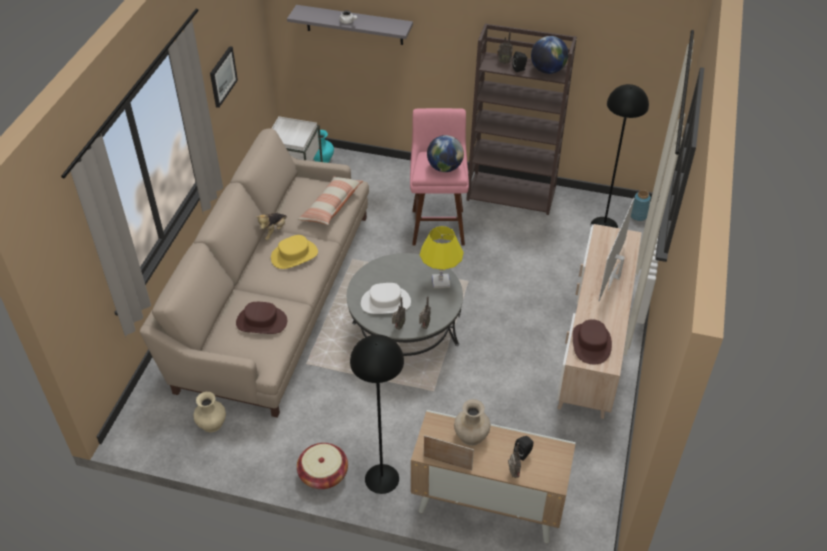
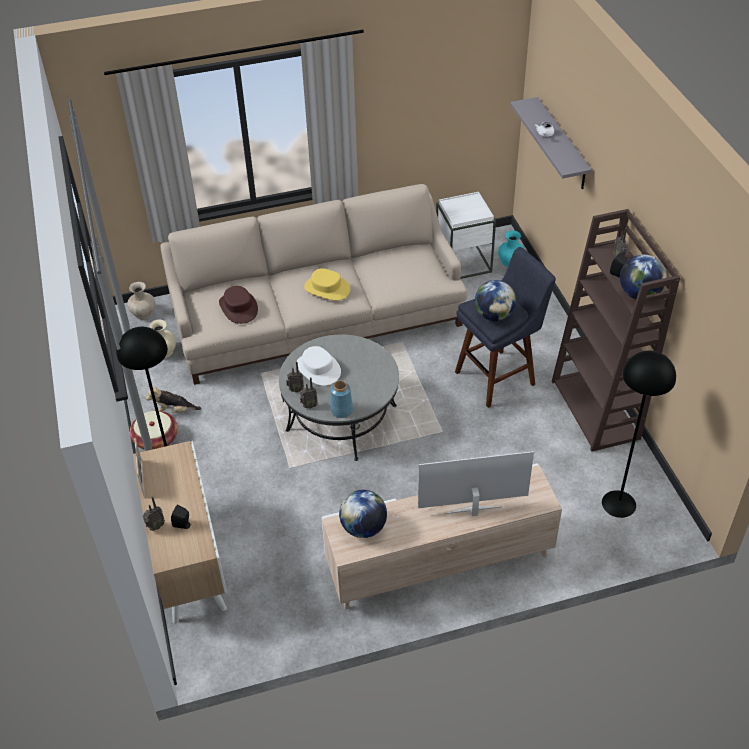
camera: 60 degrees right, 0 degrees up
picture [210,46,238,108] -> none
plush toy [256,212,287,240] -> plush toy moved to [146,385,201,413]
pillow [297,176,363,225] -> none
pink stool [410,108,469,245] -> blue stool [455,247,556,408]
yellow table lamp [420,226,464,288] -> none
beige vase [454,399,491,446] -> beige vase moved to [127,282,155,320]
brown hat [573,319,612,364] -> globe [339,490,387,538]
blue vase [631,190,651,221] -> blue vase moved to [330,380,353,418]

